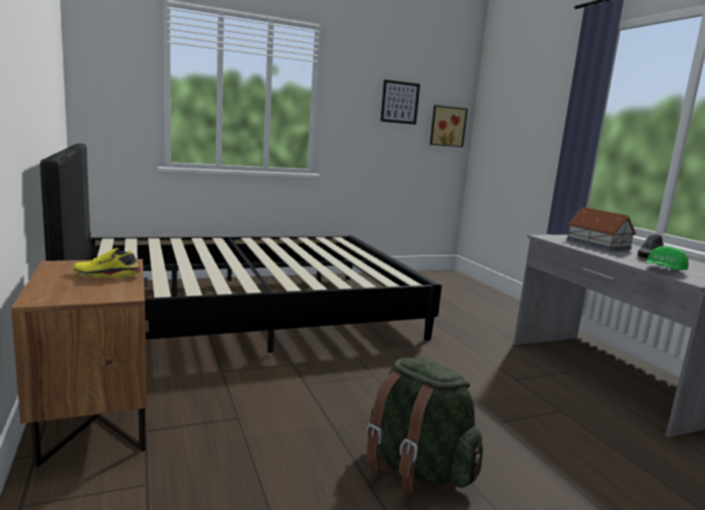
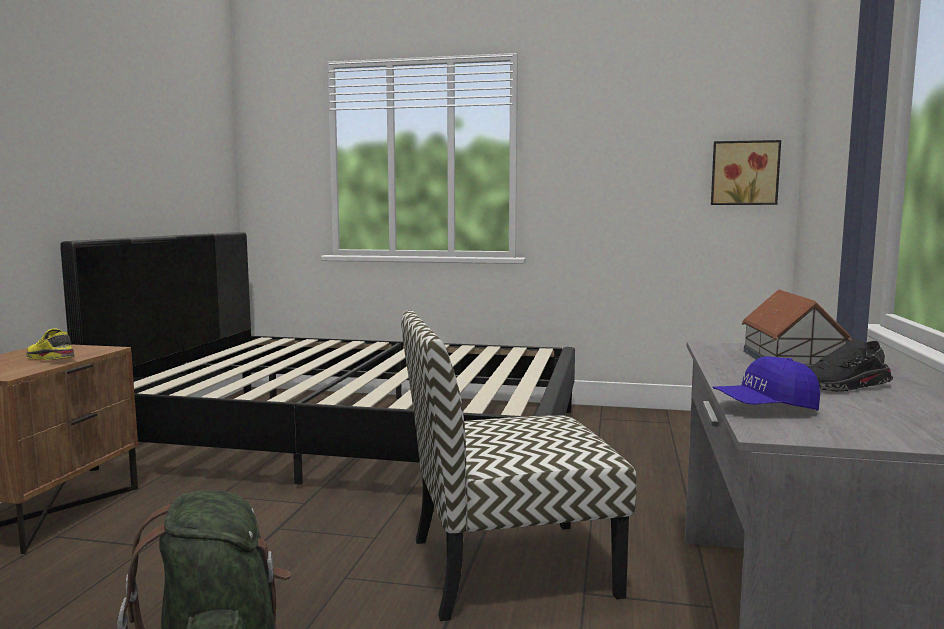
camera: 35 degrees right, 5 degrees down
picture [380,80,420,125] -> none
green cap [645,246,688,270] -> blue cap [713,356,820,411]
none -> chair [401,310,637,621]

